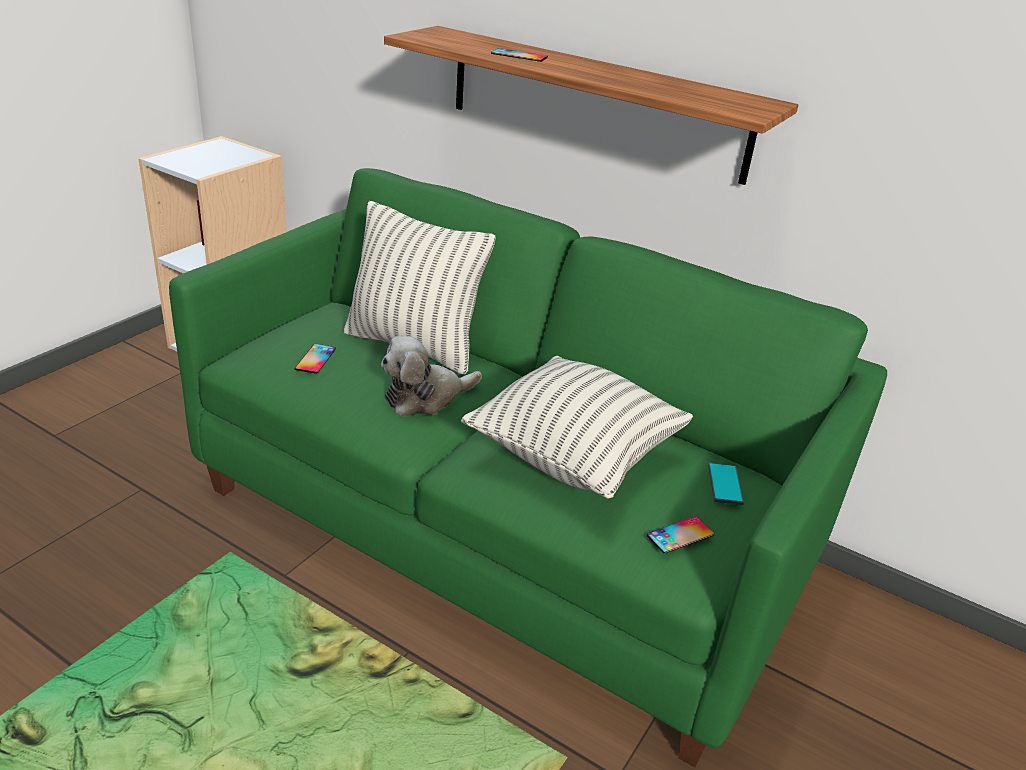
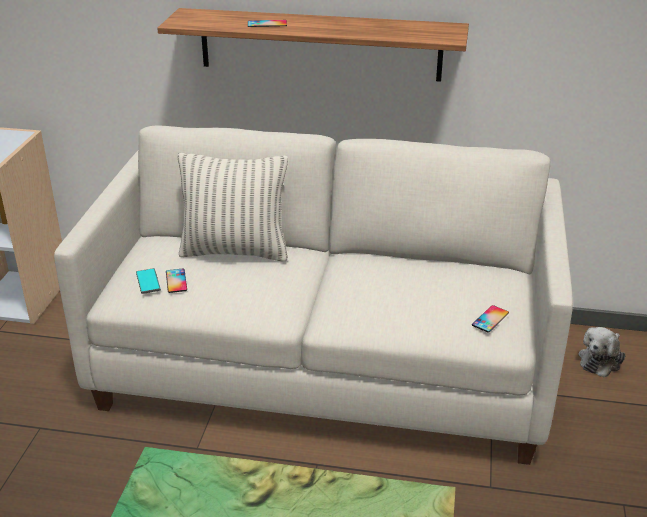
camera: 20 degrees left, 0 degrees up
green sofa [169,168,887,768] -> white sofa [54,126,573,465]
plush toy [381,336,482,416] -> plush toy moved to [578,327,625,377]
pillow [461,356,693,499] -> none
phone [708,463,744,505] -> phone moved to [136,268,161,294]

